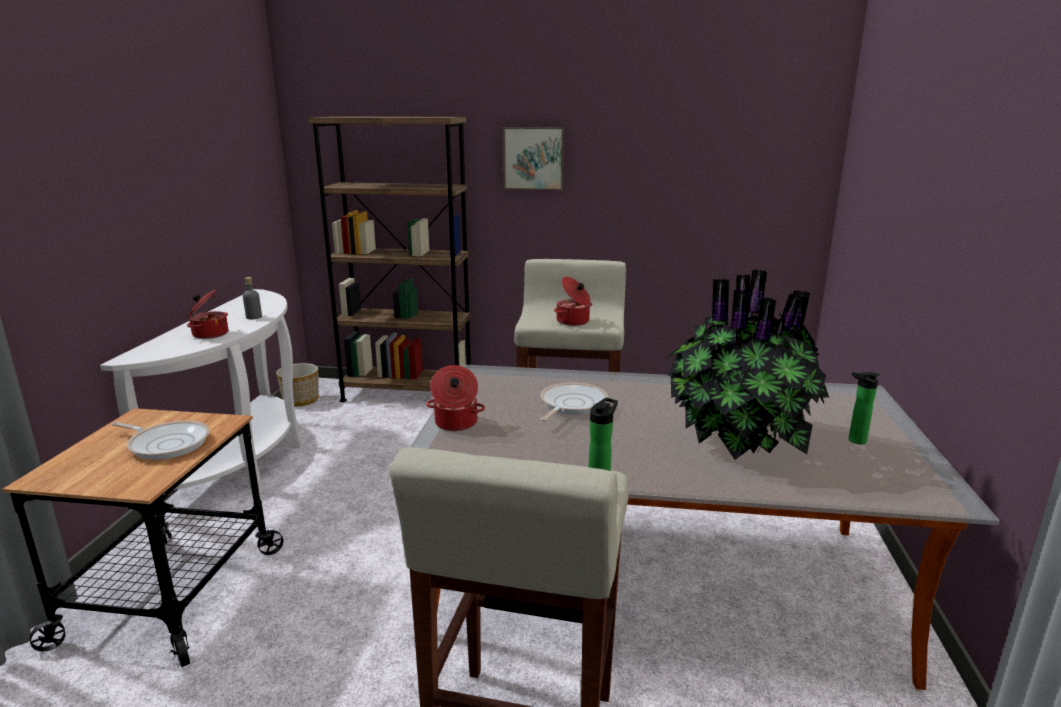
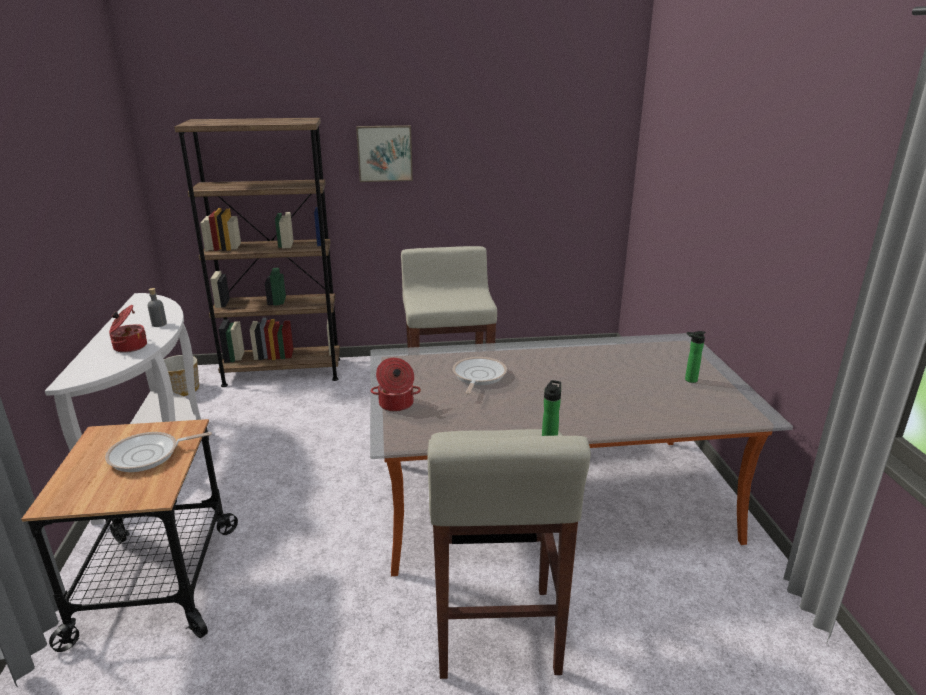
camera: 15 degrees left, 5 degrees up
frying pan [111,421,210,460] -> frying pan turned 150 degrees clockwise [105,432,212,472]
cooking pot [554,277,593,326] -> none
potted plant [666,269,829,460] -> none

